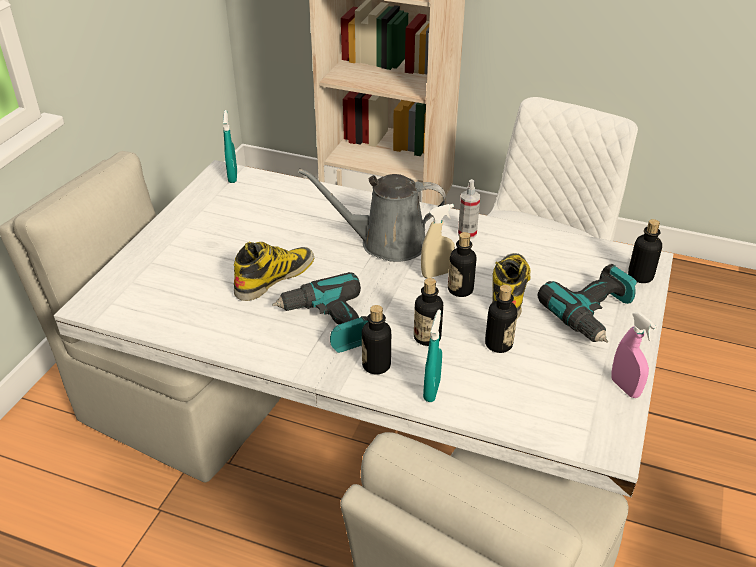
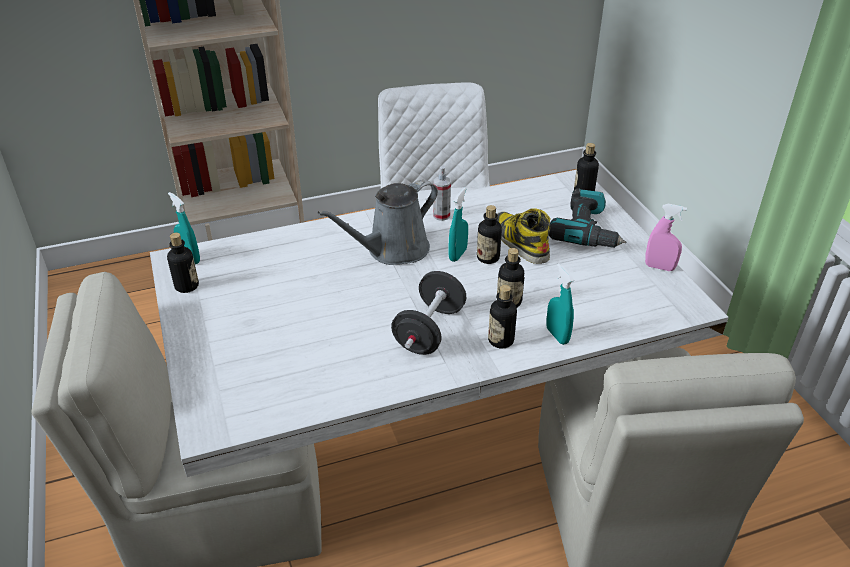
camera: 40 degrees left, 0 degrees up
boot [234,242,314,301] -> none
power drill [272,272,368,353] -> black dumbbell [391,271,466,355]
beige spray bottle [421,204,455,278] -> turquoise spray bottle [448,187,468,262]
bottle [485,285,517,353] -> bottle moved to [167,233,199,293]

